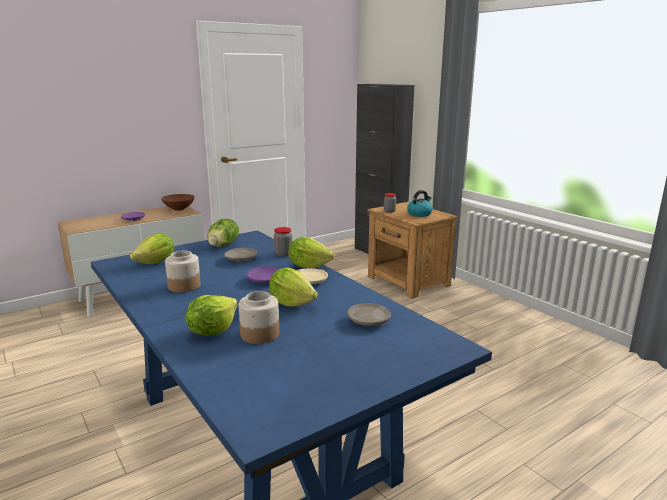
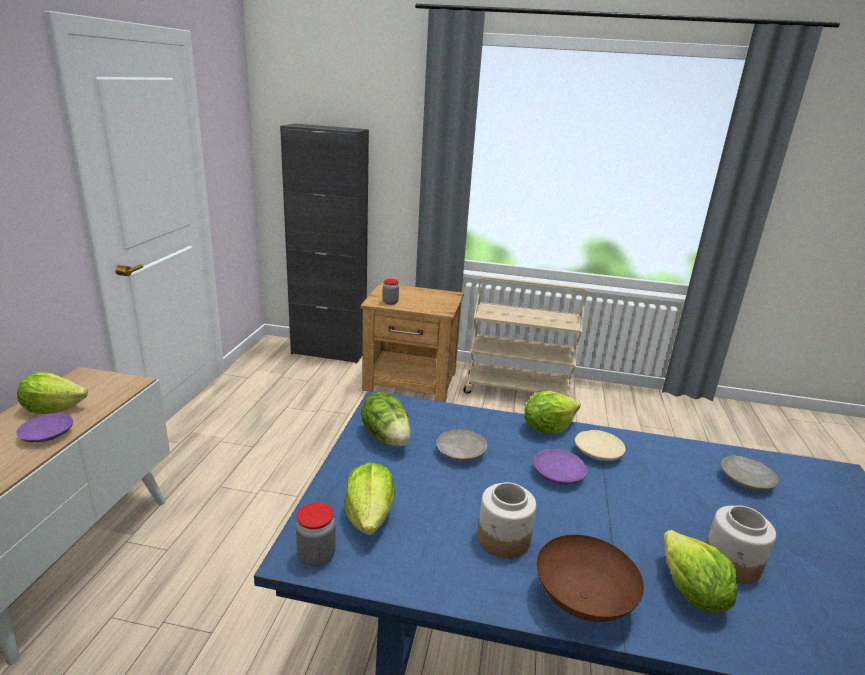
camera: 45 degrees left, 5 degrees up
brown bowl [161,194,195,211] -> brown bowl moved to [537,535,644,622]
lettuce [269,268,318,307] -> lettuce moved to [17,372,88,414]
jar [274,227,292,257] -> jar moved to [296,502,336,567]
kettle [407,190,433,217] -> none
none -> beige cart [463,276,587,397]

